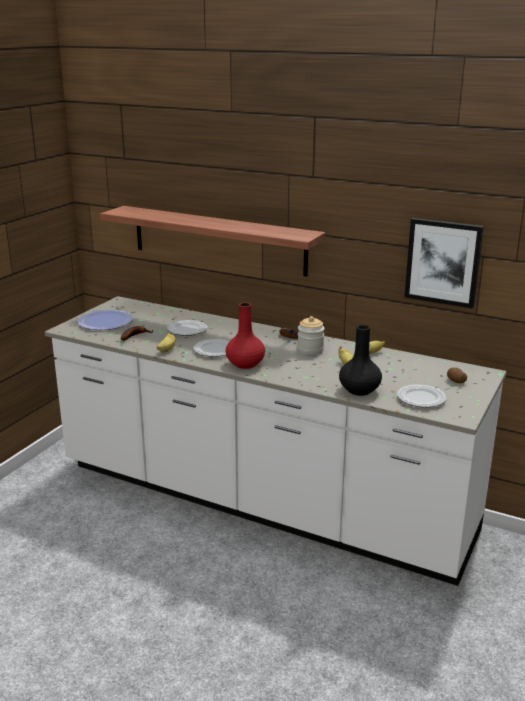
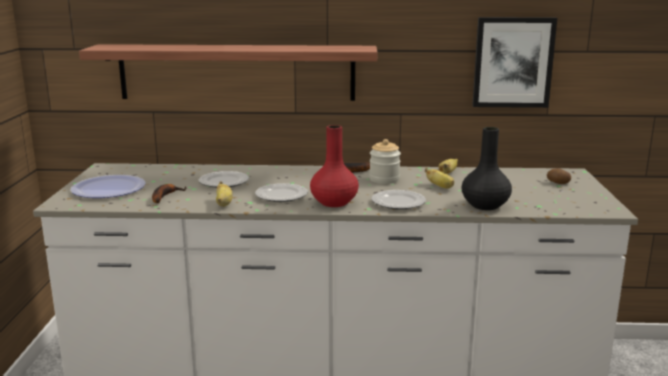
camera: 25 degrees left, 5 degrees down
plate [397,385,446,407] -> plate moved to [371,190,426,210]

